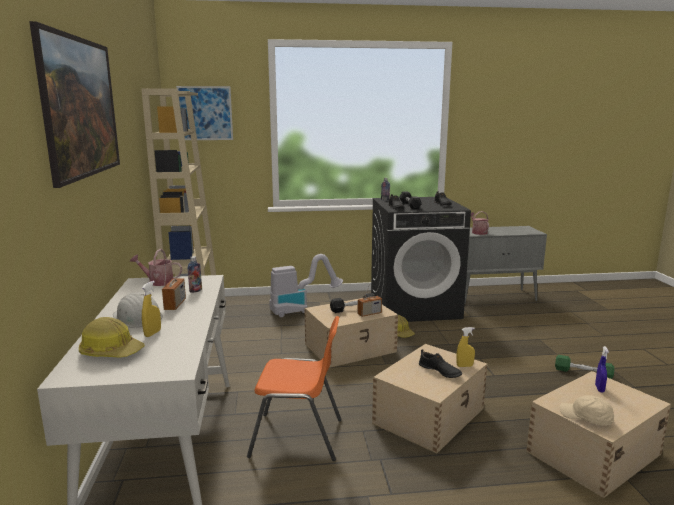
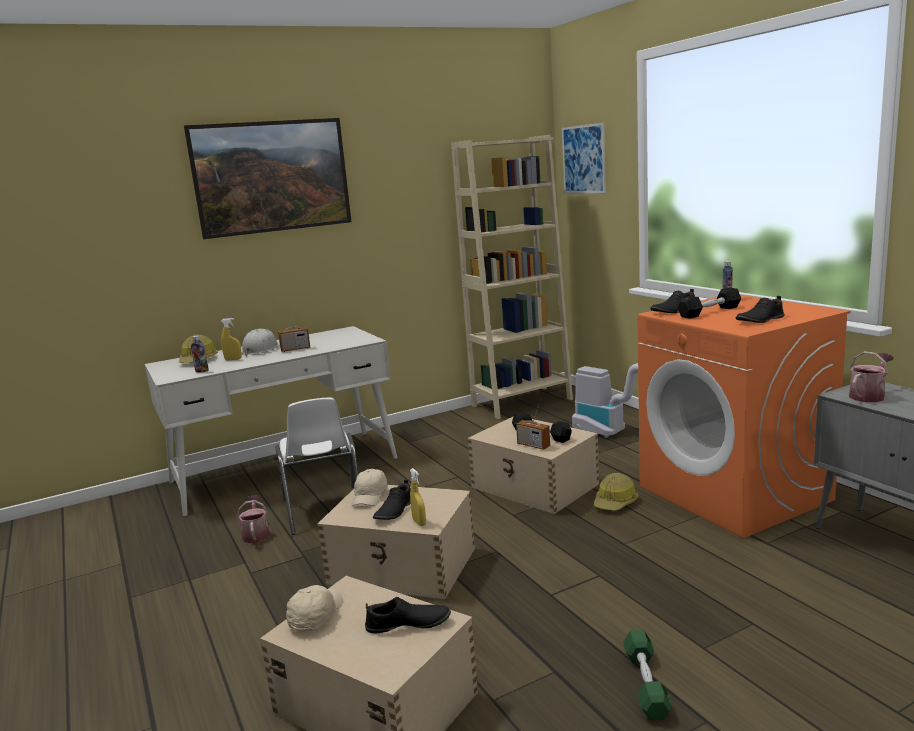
camera: 70 degrees right, 0 degrees up
watering can [129,249,182,286] -> watering can moved to [237,496,270,543]
bottle [188,256,202,293] -> bottle moved to [191,336,209,372]
orange chair [247,316,342,461] -> white chair [275,398,359,535]
black washing machine [371,197,471,322] -> orange washing machine [637,295,850,538]
blue spray bottle [595,346,609,392] -> black shoe [365,597,451,633]
none -> beige cap [352,469,388,506]

